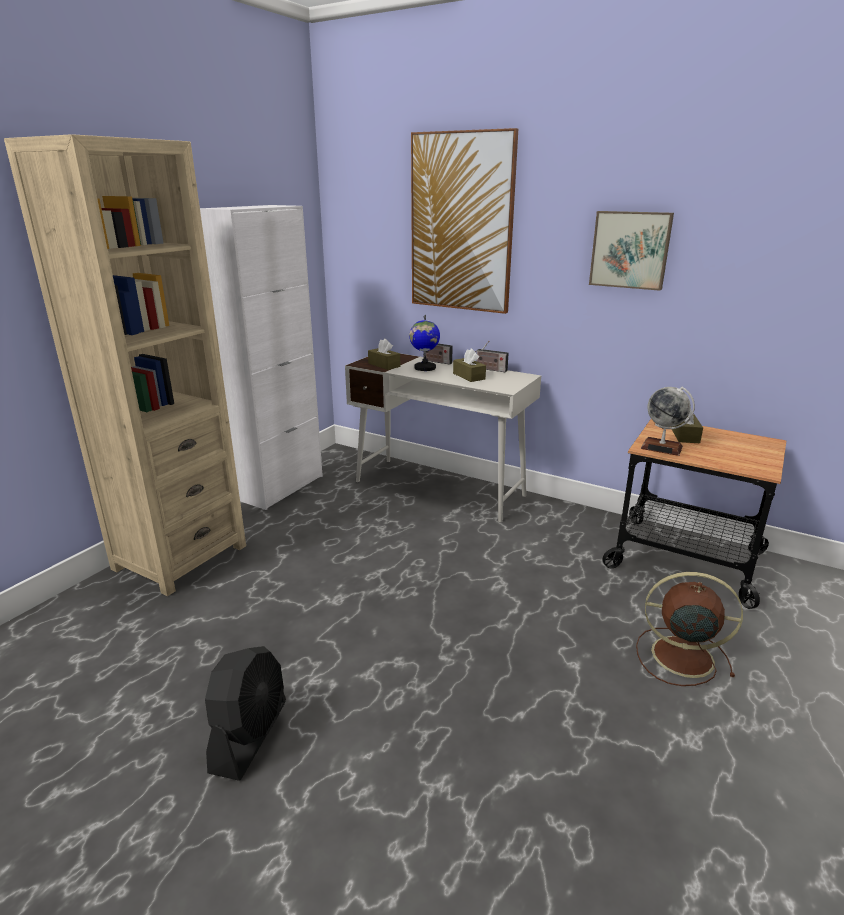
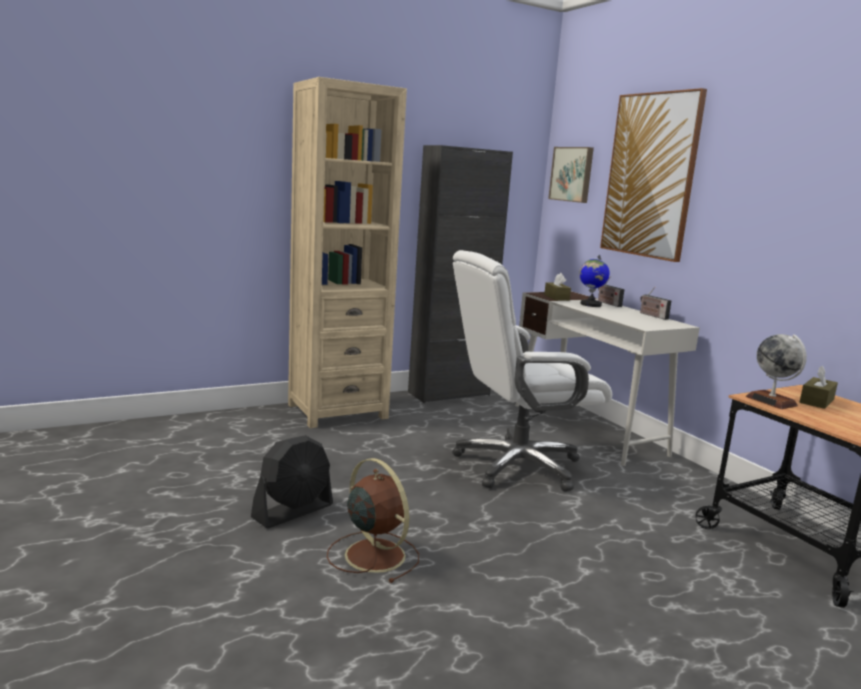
camera: 30 degrees right, 10 degrees down
white cabinet [200,205,323,510] -> black cabinet [408,145,513,403]
brown tissue box [453,349,486,382] -> none
picture [589,211,674,291] -> picture moved to [548,147,594,203]
brown fan [636,572,743,686] -> brown fan moved to [327,458,419,583]
none -> white office chair [452,250,612,492]

